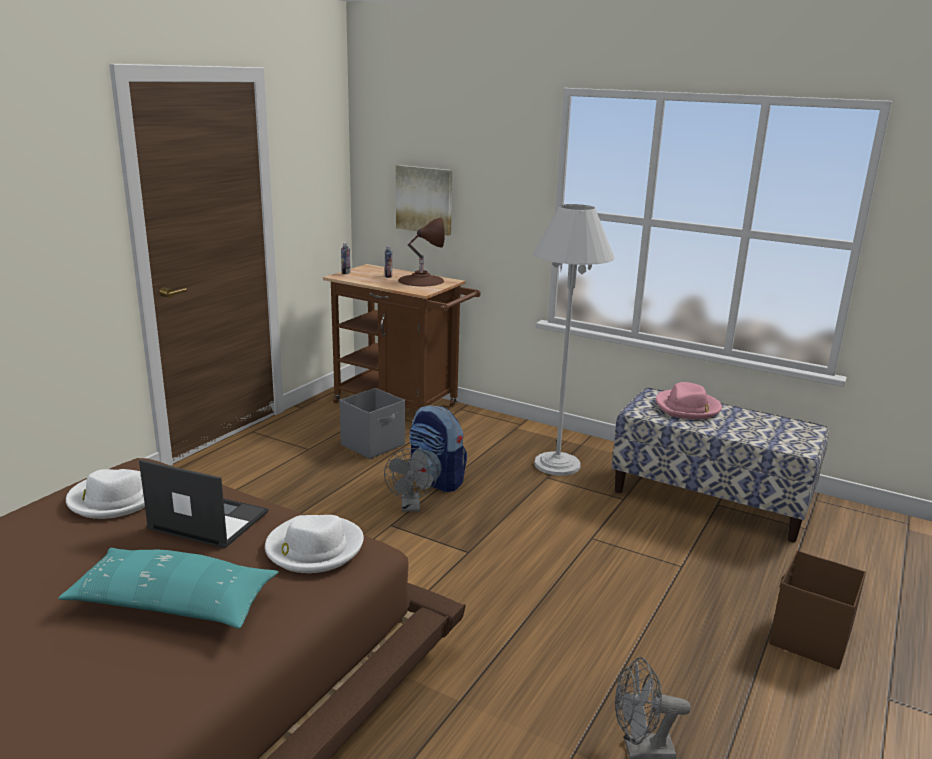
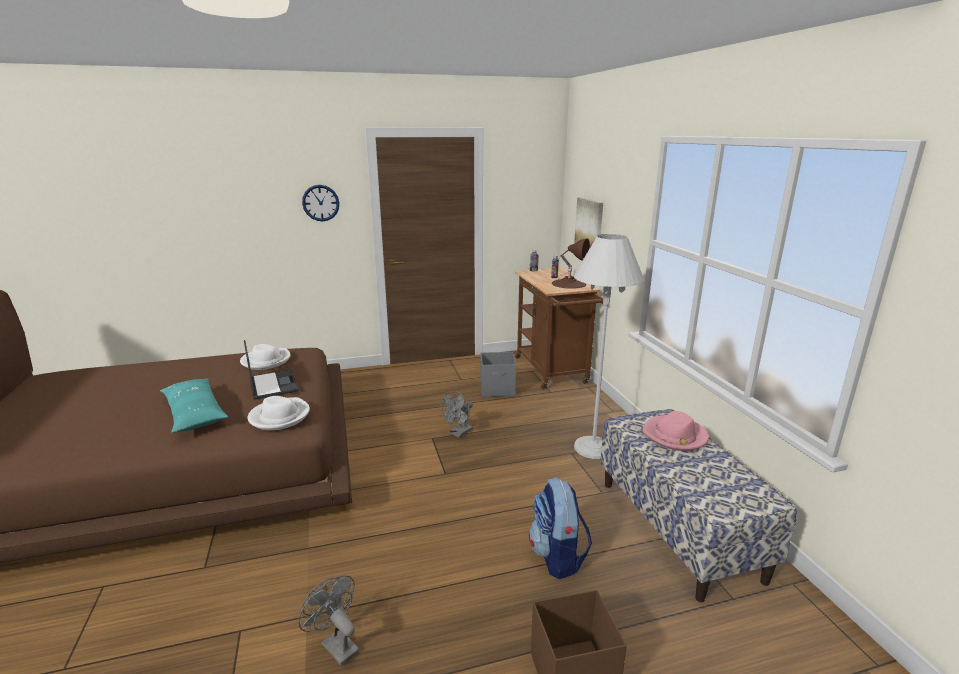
camera: 45 degrees right, 0 degrees up
backpack [410,405,467,492] -> backpack moved to [529,477,592,579]
none -> wall clock [302,185,339,221]

